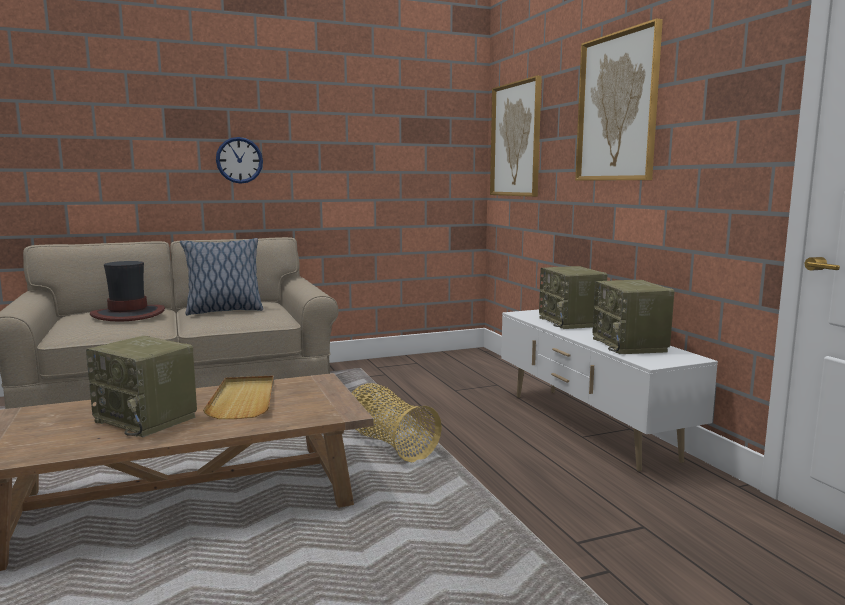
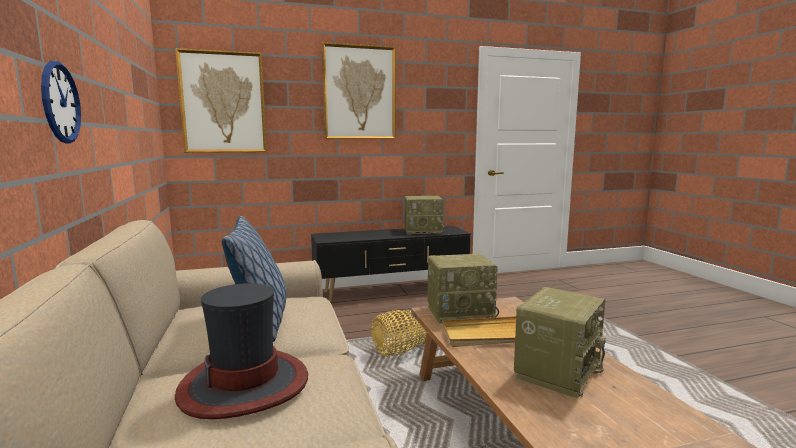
camera: 85 degrees left, 0 degrees up
white tv stand [501,309,718,471] -> black tv stand [311,226,471,303]
radio [539,266,607,329] -> radio moved to [428,253,499,324]

